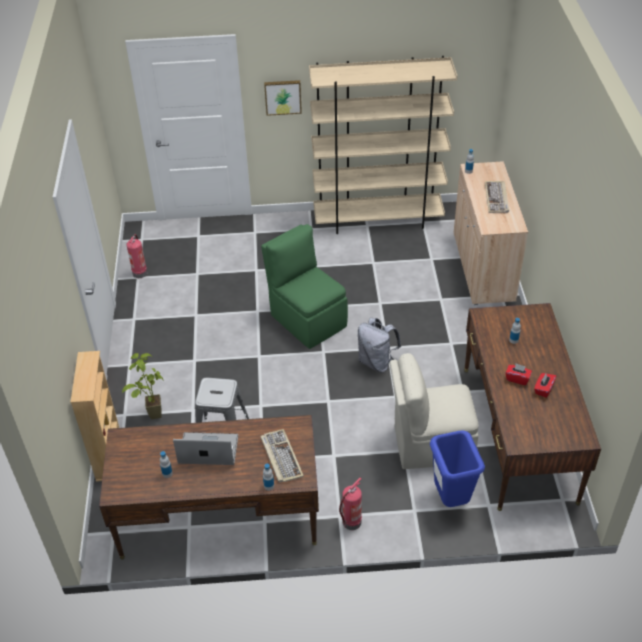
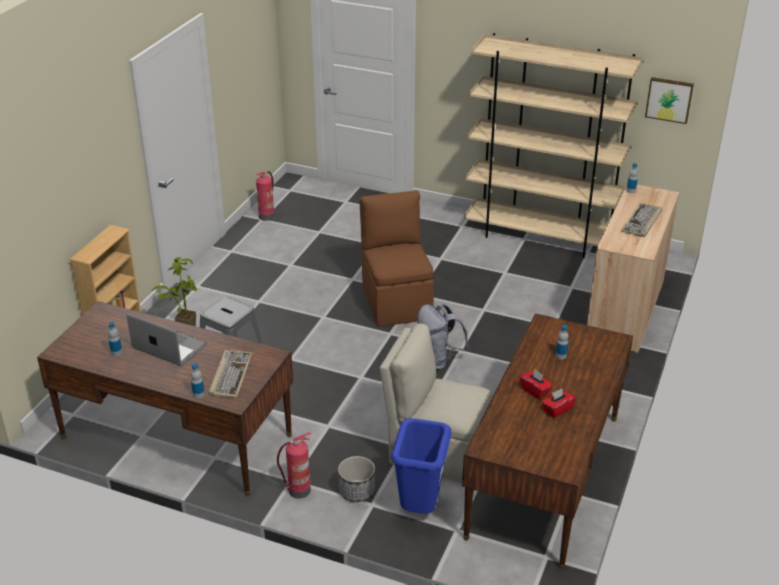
camera: 25 degrees right, 10 degrees down
green chair [261,224,348,349] -> brown chair [359,190,434,327]
picture [264,80,302,116] -> picture moved to [645,77,694,124]
none -> planter [338,456,375,502]

